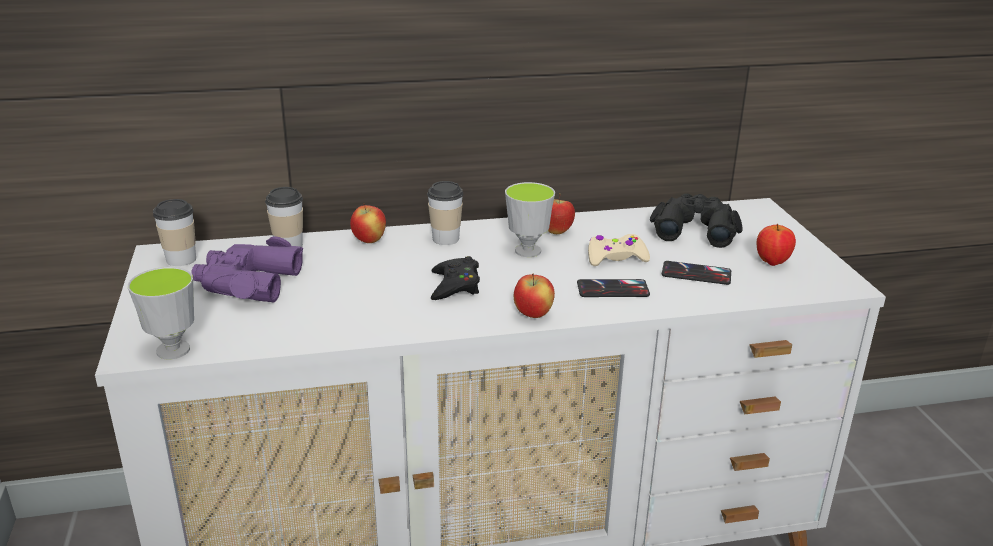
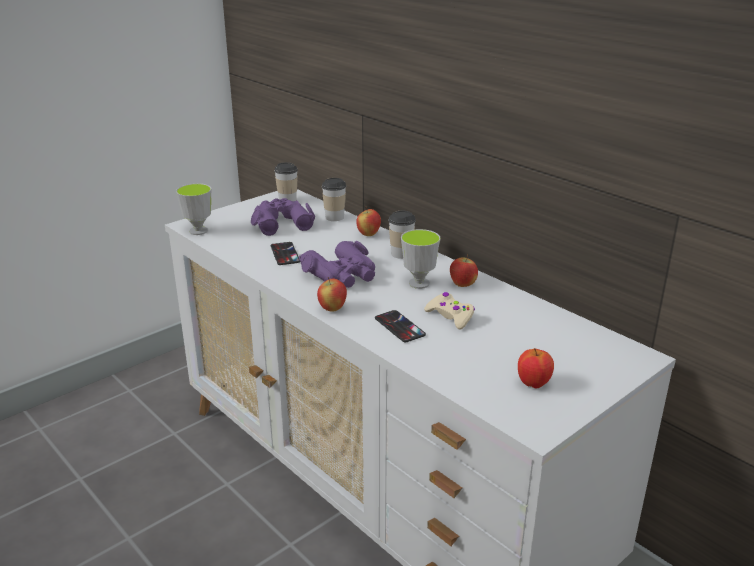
camera: 60 degrees right, 0 degrees up
black game controller [431,256,480,300] -> purple binoculars [299,241,375,288]
black binoculars [650,194,743,248] -> none
phone [662,261,731,285] -> phone moved to [271,242,300,265]

